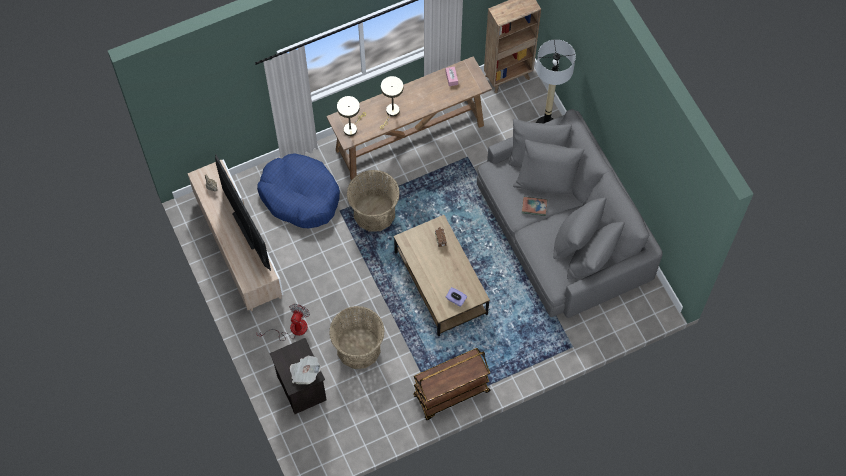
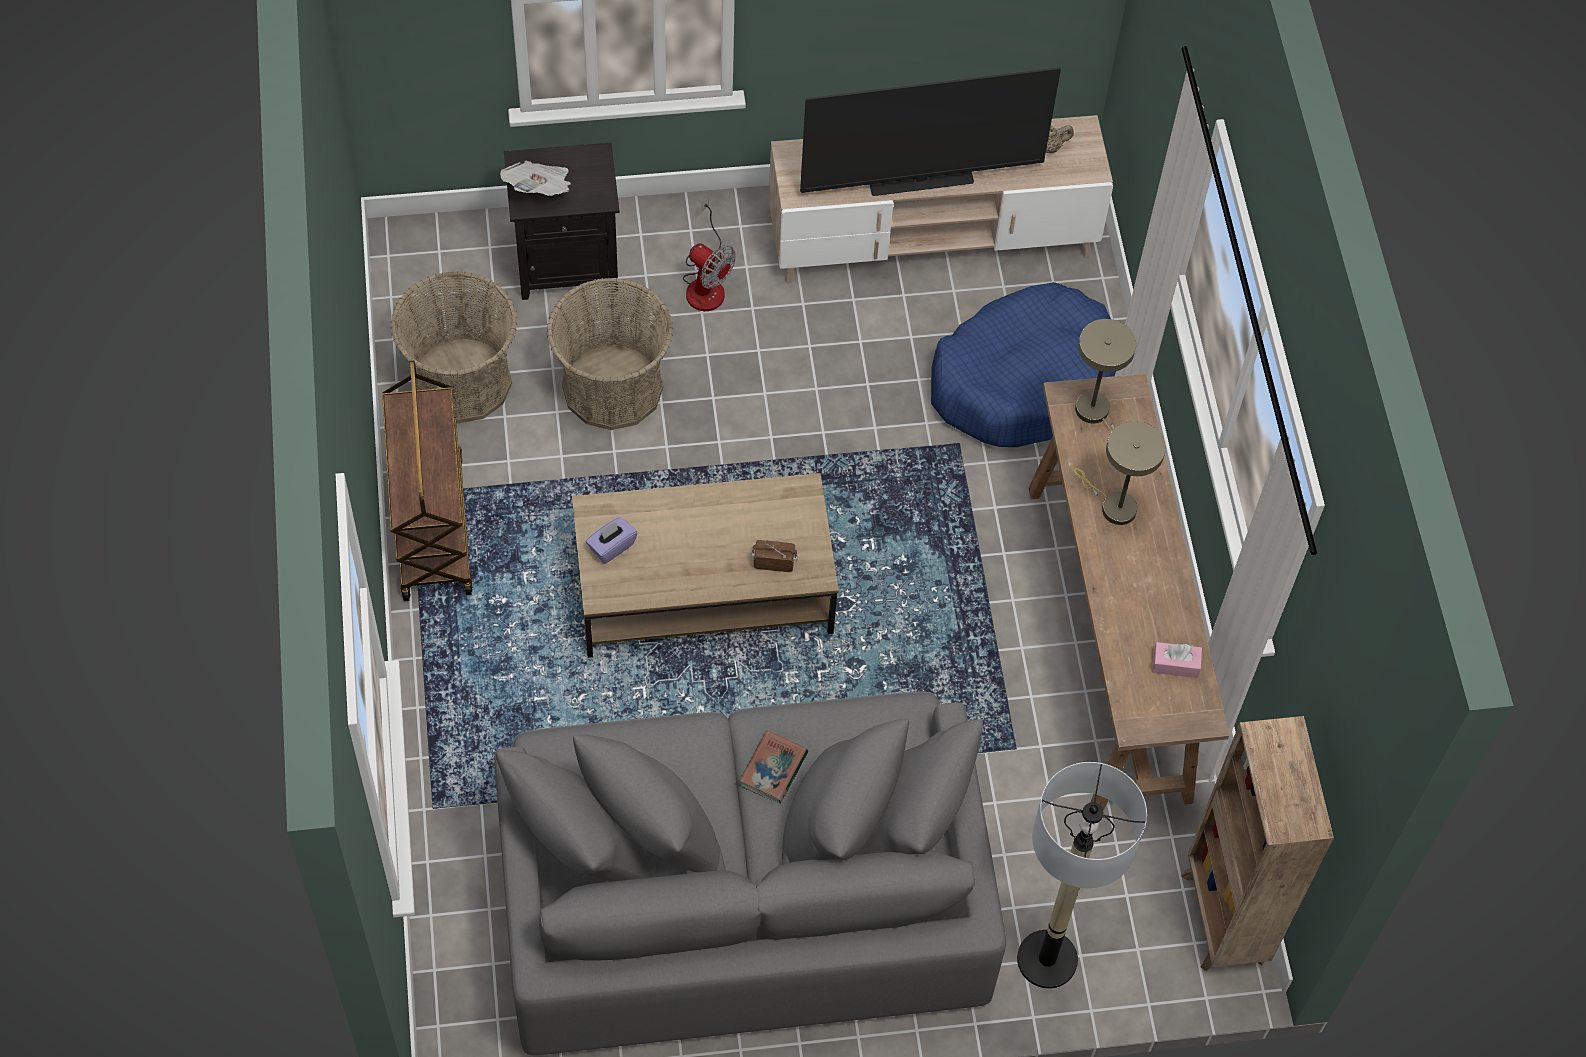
camera: 105 degrees right, 5 degrees down
basket [347,170,400,232] -> basket moved to [390,271,517,424]

